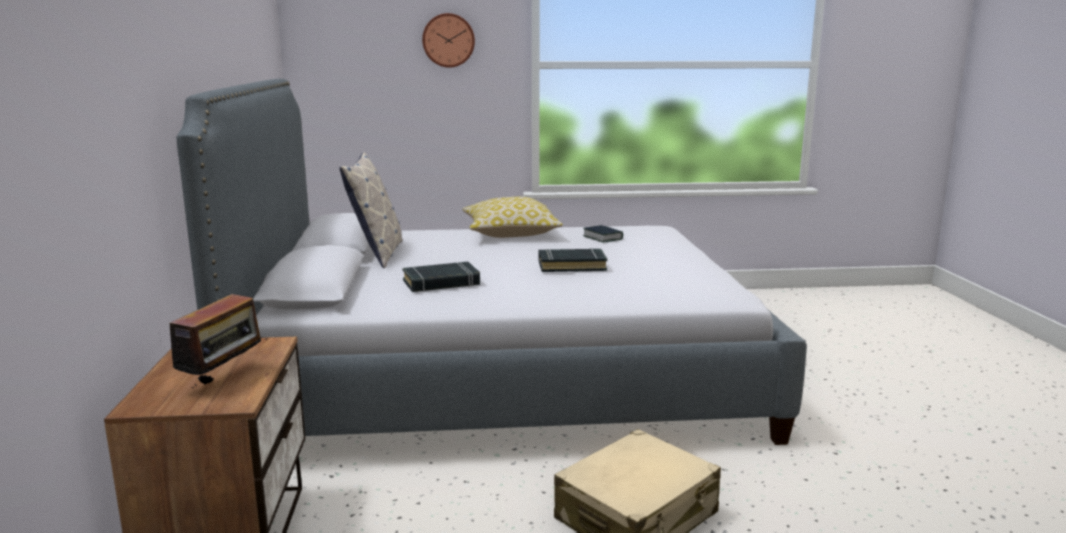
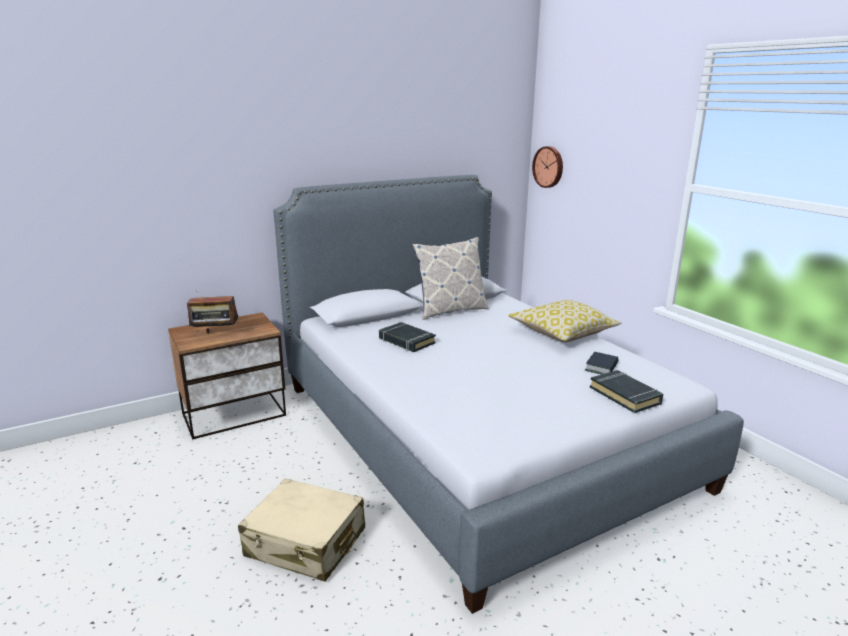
camera: 65 degrees right, 5 degrees up
wall clock [422,13,475,68] -> wall clock moved to [532,146,563,188]
black book [539,248,607,272] -> black book moved to [590,370,663,413]

